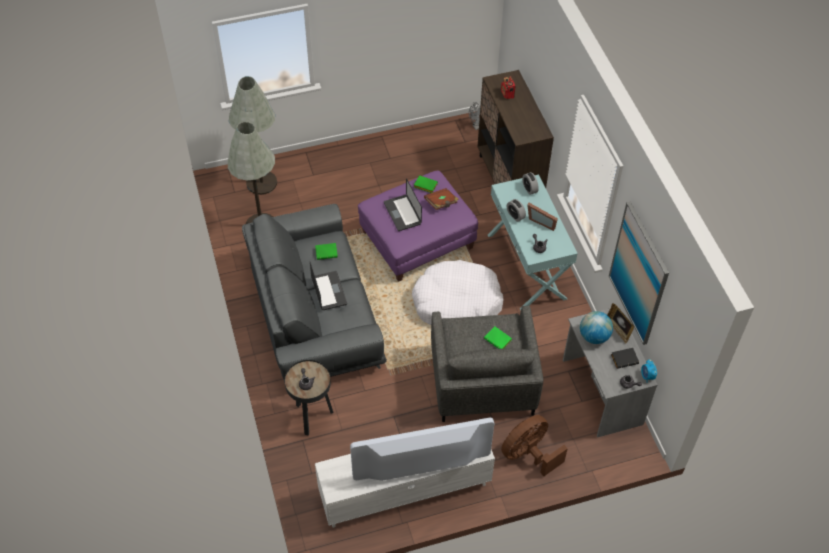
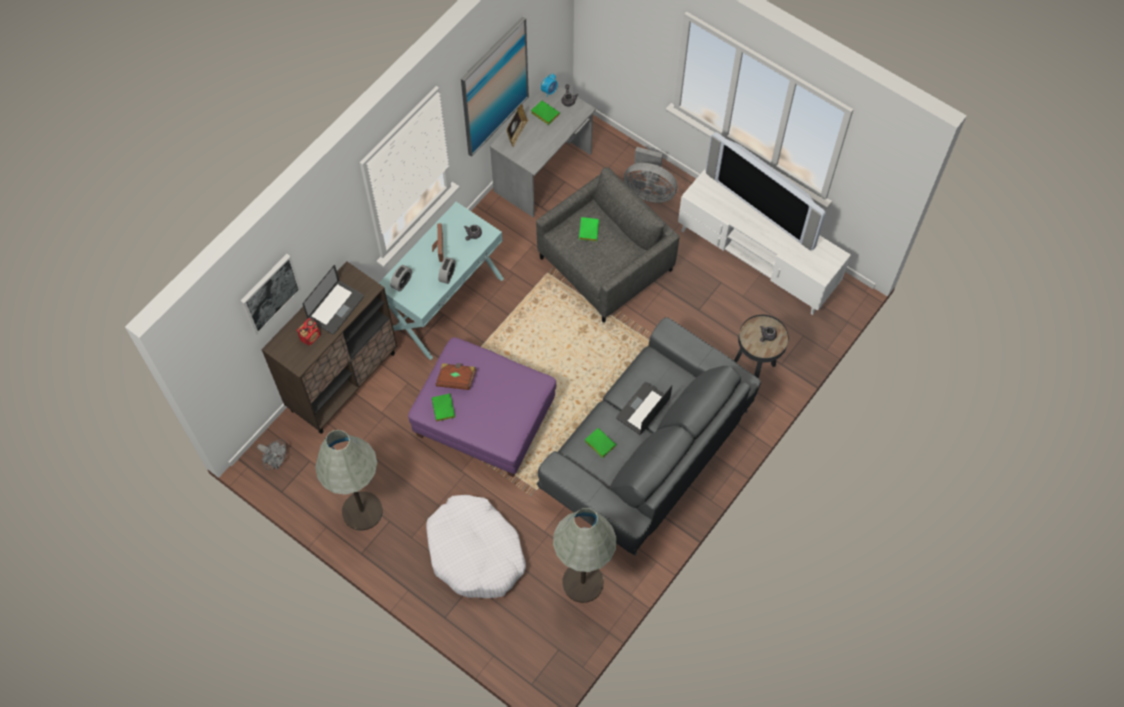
camera: 125 degrees left, 10 degrees up
grey floor lamp [229,76,277,195] -> grey floor lamp moved to [315,430,383,531]
laptop [384,178,422,231] -> laptop moved to [303,265,364,335]
white dog bed [412,260,504,325] -> white dog bed moved to [426,495,526,598]
brown fan [501,415,568,476] -> grey fan [624,147,677,203]
globe [580,311,613,344] -> none
black book [611,348,639,369] -> green book [531,101,560,125]
none -> picture [240,254,301,335]

